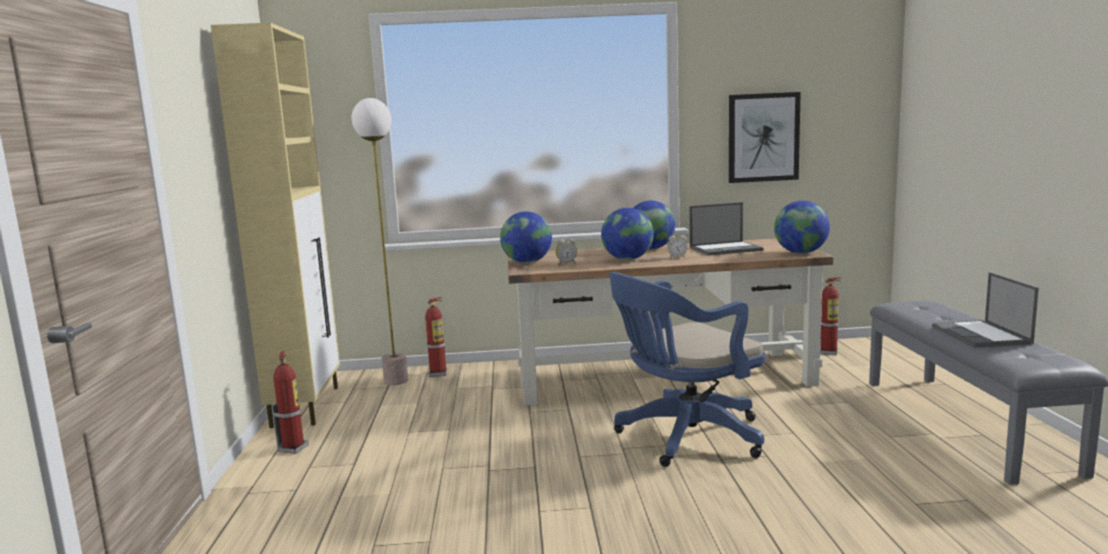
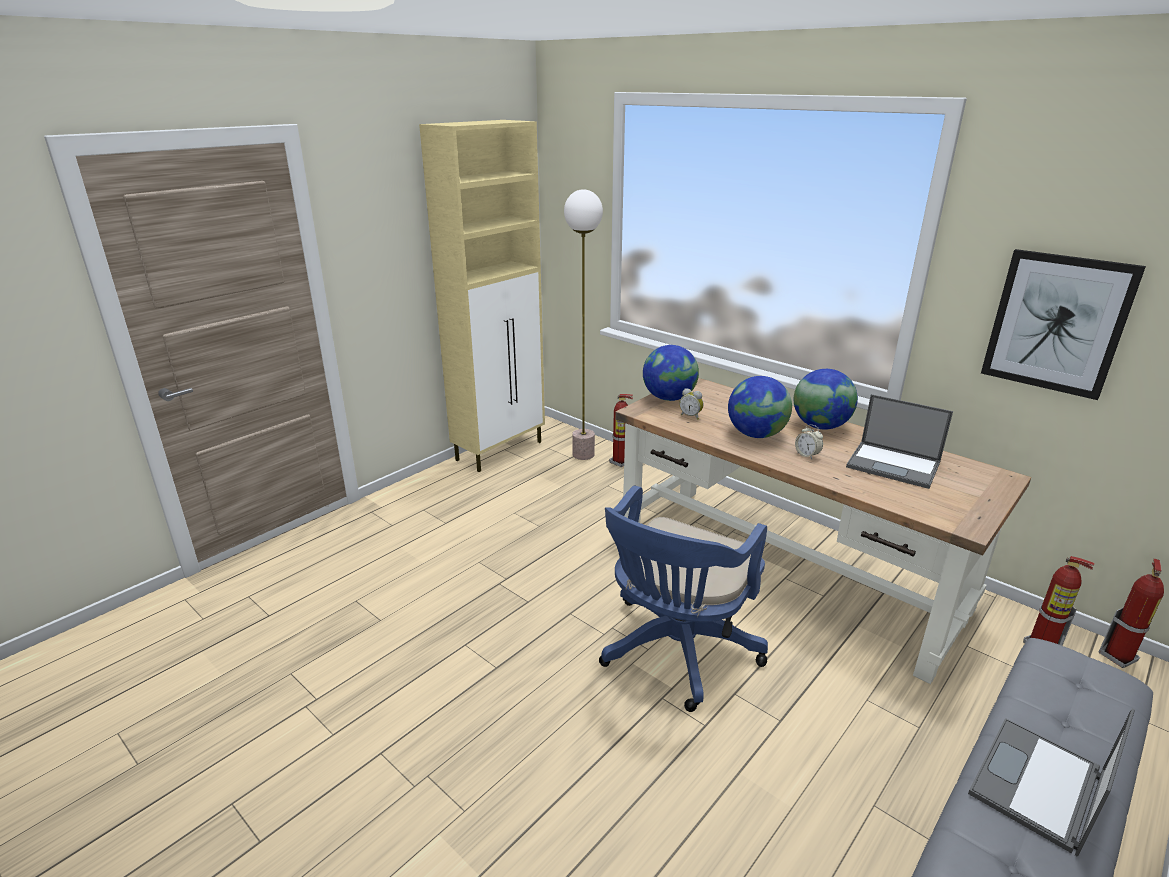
camera: 45 degrees right, 15 degrees up
fire extinguisher [272,351,309,454] -> fire extinguisher moved to [1099,559,1164,668]
blue office chair [609,272,766,467] -> blue office chair turned 75 degrees counterclockwise [599,485,768,712]
globe [774,201,830,254] -> none

